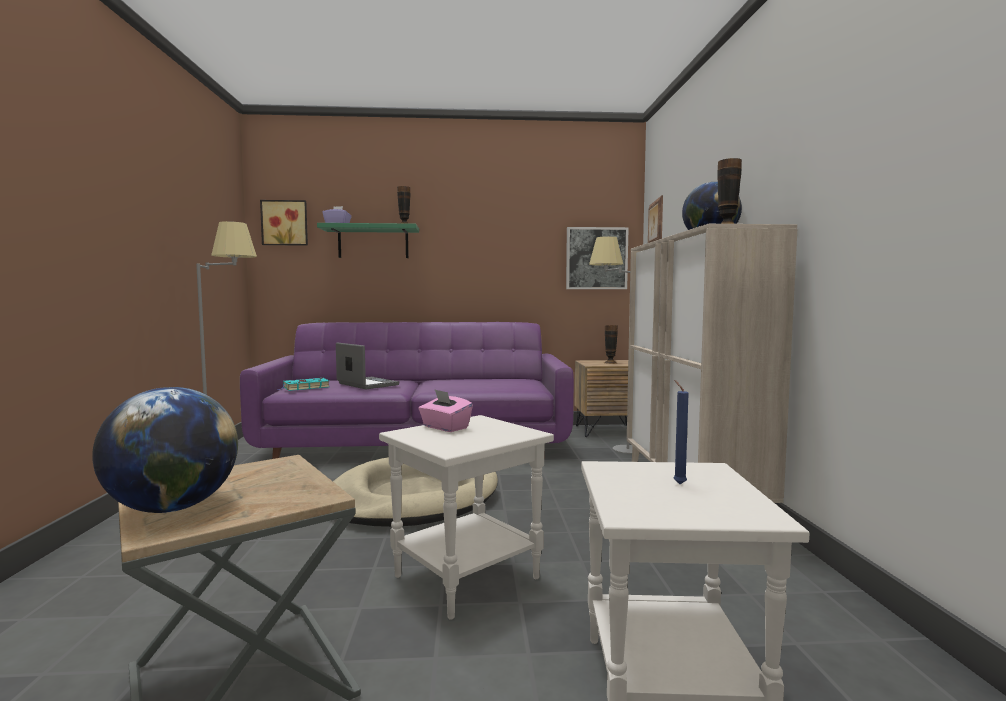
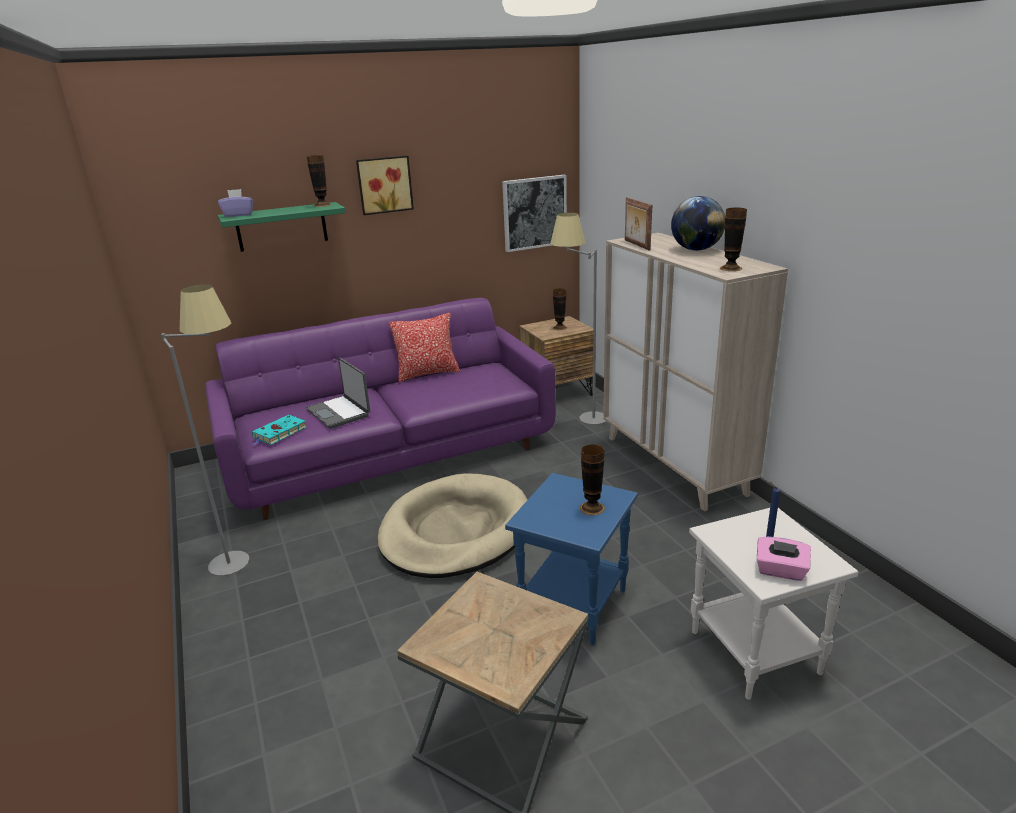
camera: 20 degrees left, 20 degrees up
globe [92,387,238,513] -> none
picture [260,200,308,246] -> picture moved to [356,156,414,215]
laptop [336,343,399,389] -> laptop turned 150 degrees counterclockwise [306,358,370,429]
white side table [379,415,554,620] -> blue side table [505,473,638,645]
pink tissue box [419,390,473,432] -> pink tissue box moved to [757,537,811,581]
none -> pillow [389,313,460,382]
none -> vase [580,444,605,515]

